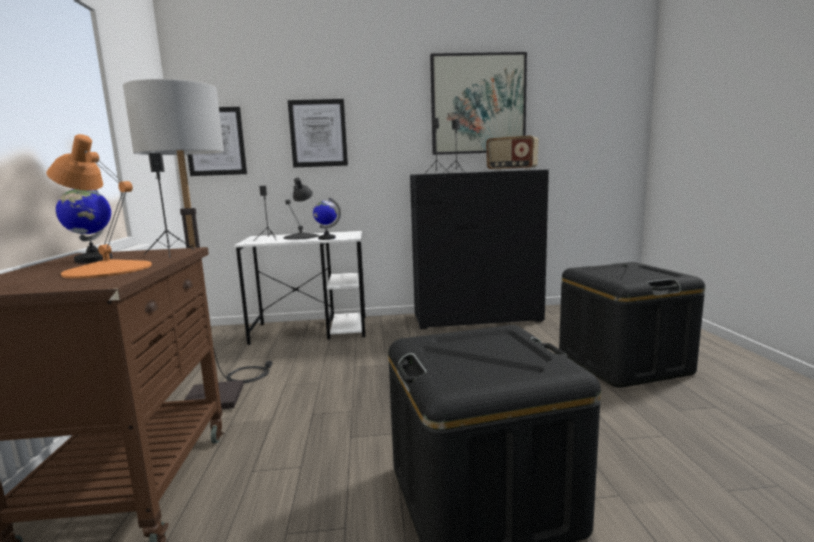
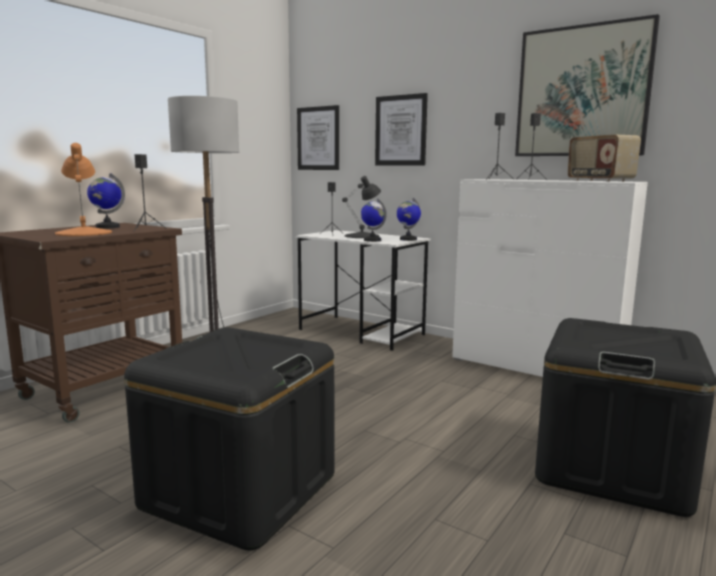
camera: 40 degrees right, 0 degrees up
black dresser [410,170,549,329] -> white dresser [452,179,648,377]
none -> globe [397,198,421,241]

